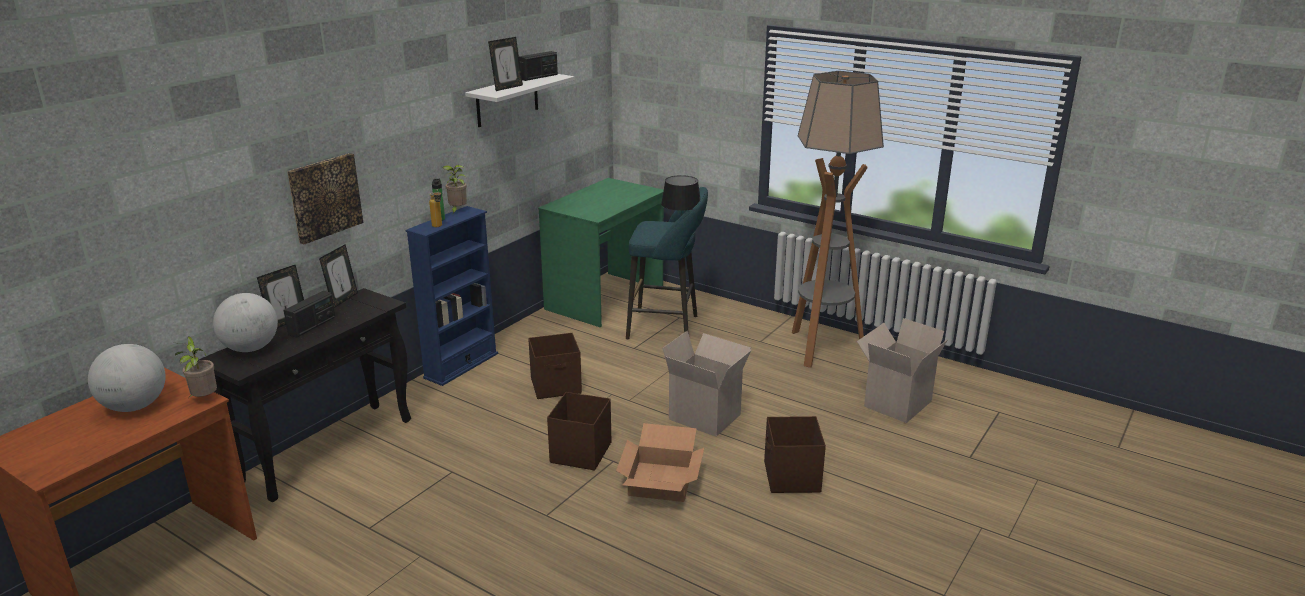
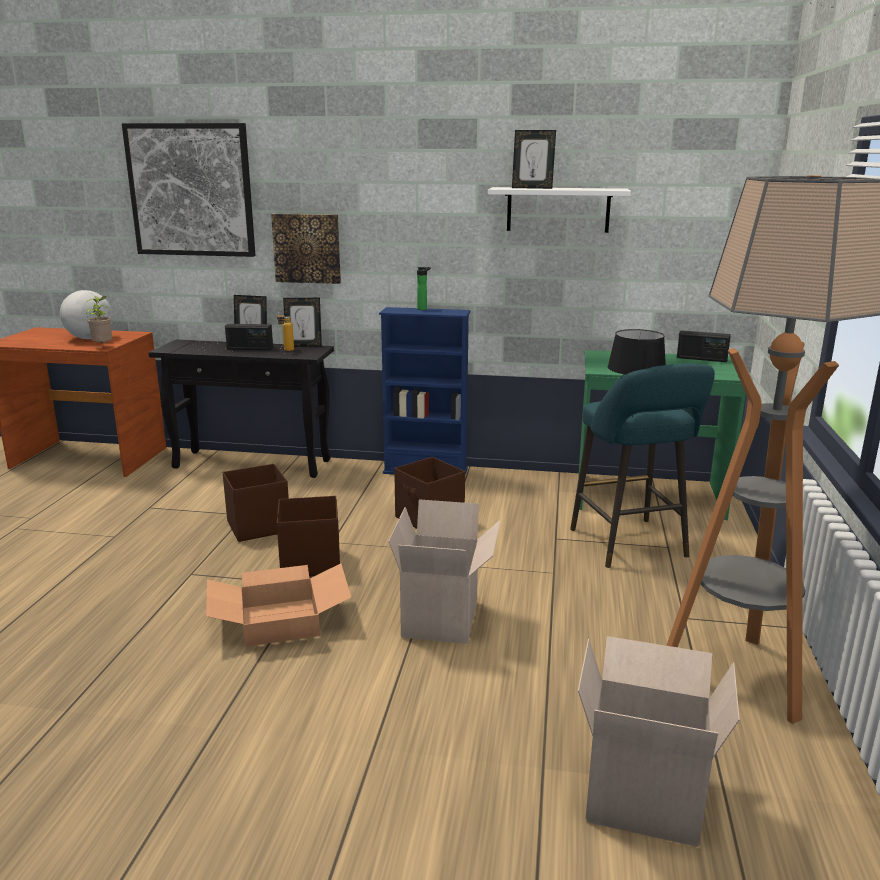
camera: 65 degrees right, 5 degrees down
globe [213,293,278,352] -> none
bottle [429,190,442,227] -> bottle moved to [277,311,294,351]
potted plant [442,165,467,214] -> none
radio [519,51,558,81] -> radio moved to [677,330,731,362]
brown storage box [764,416,826,493] -> brown storage box moved to [223,464,289,542]
none -> picture [122,123,256,257]

